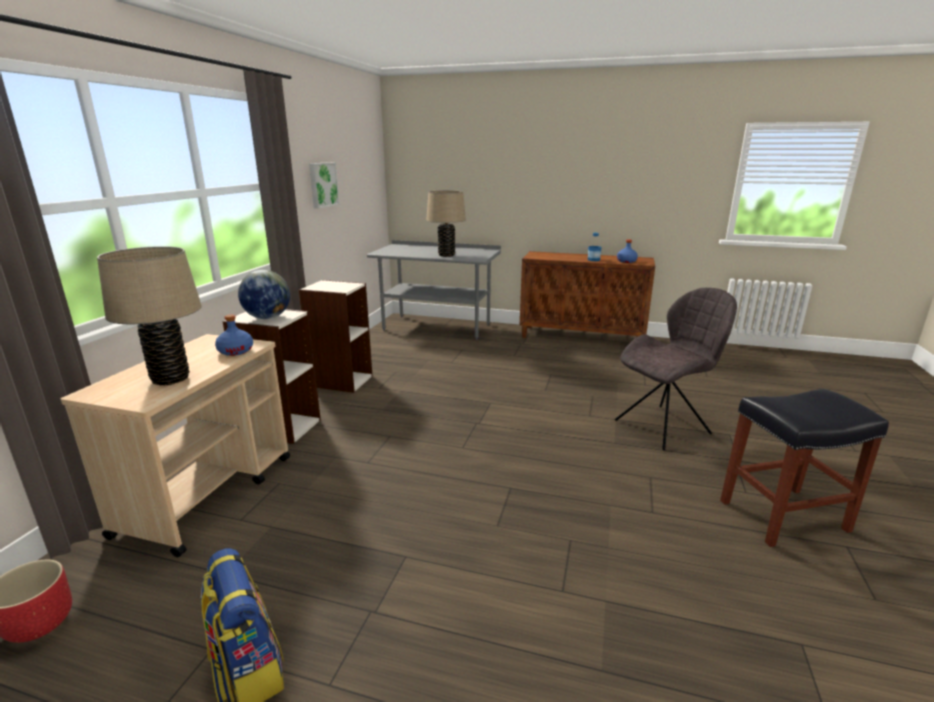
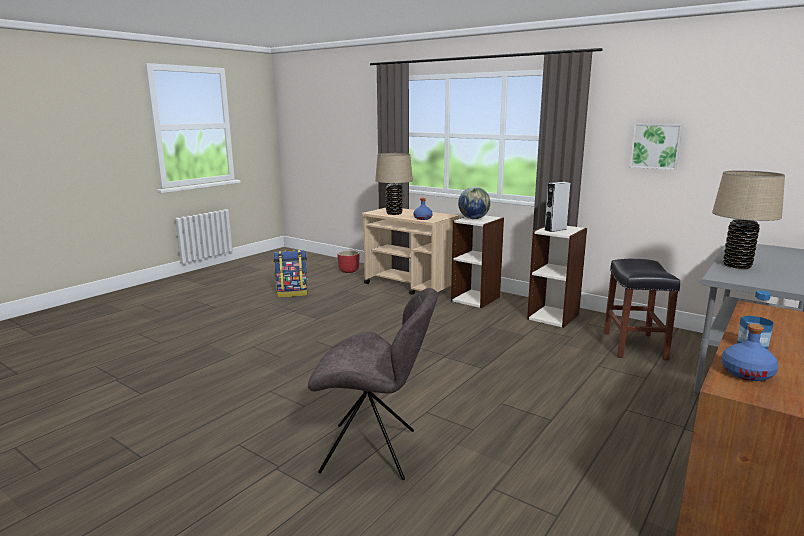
camera: 110 degrees right, 5 degrees down
grey chair [615,288,737,450] -> grey chair turned 75 degrees counterclockwise [308,288,438,480]
black stool [720,389,889,547] -> black stool moved to [604,259,680,360]
none -> grey speaker [544,182,570,232]

